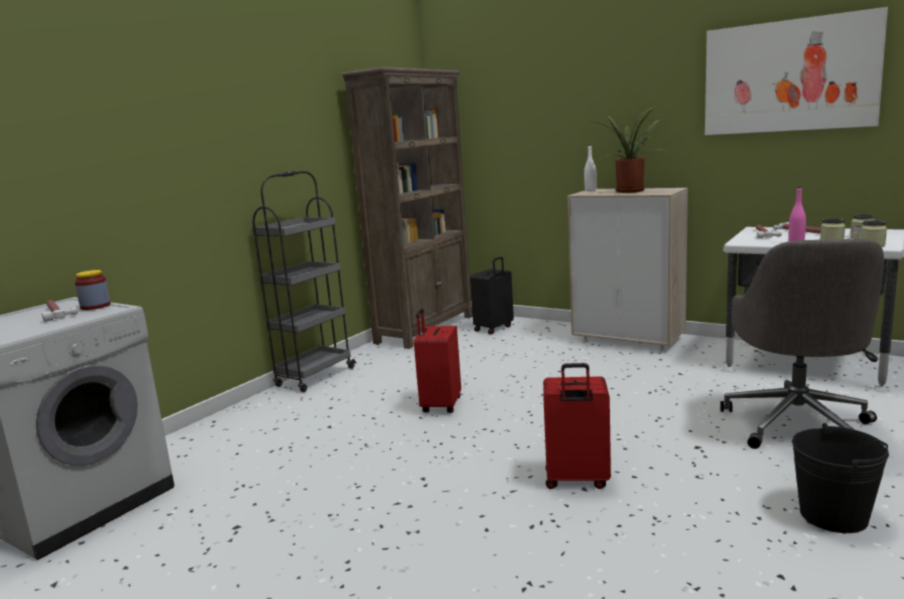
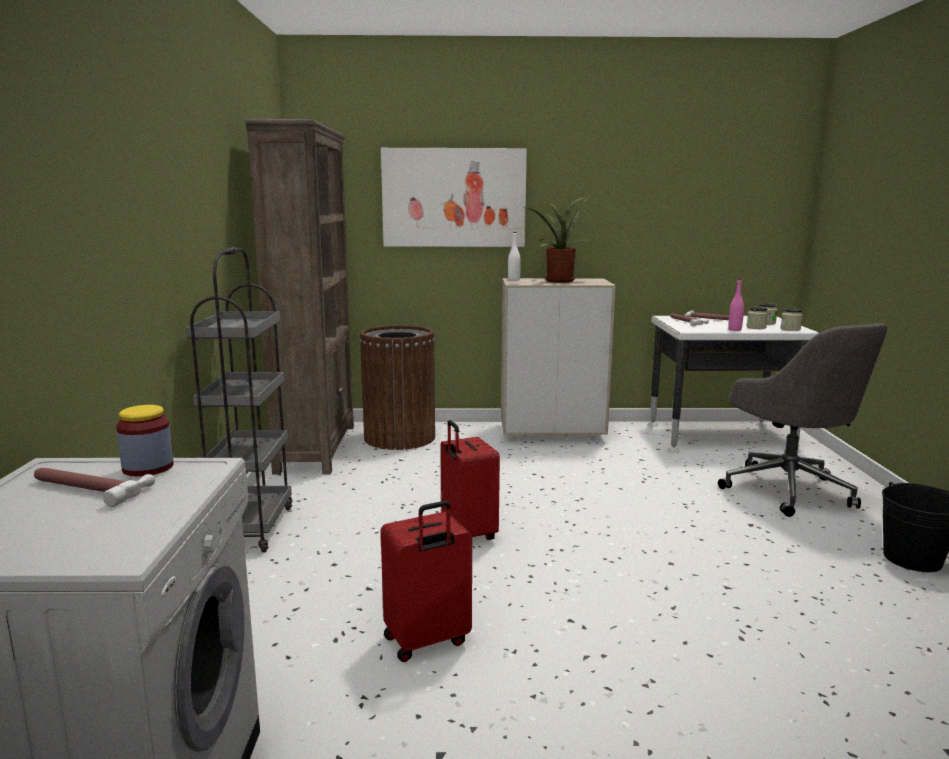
camera: 35 degrees left, 0 degrees up
black suitcase [470,256,514,334] -> brown trash can [360,325,435,450]
red suitcase [543,363,611,489] -> red suitcase moved to [381,501,472,662]
picture [705,7,888,135] -> picture moved to [381,148,527,247]

